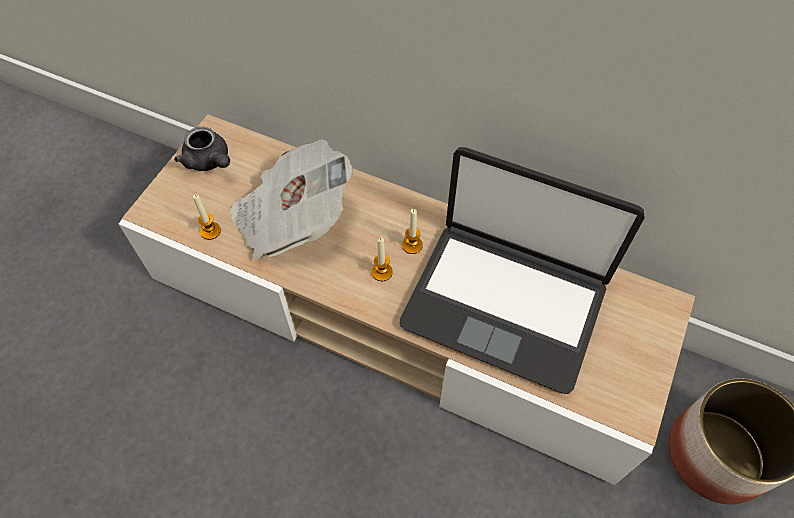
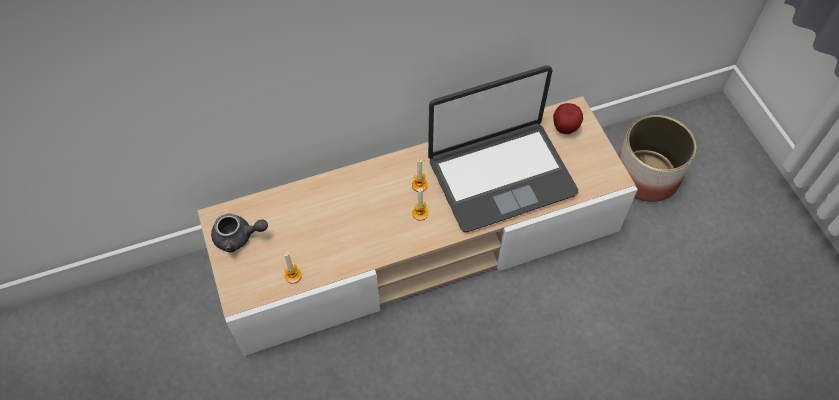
camera: 45 degrees left, 0 degrees up
newspaper [230,140,353,260] -> none
none -> apple [553,103,583,134]

